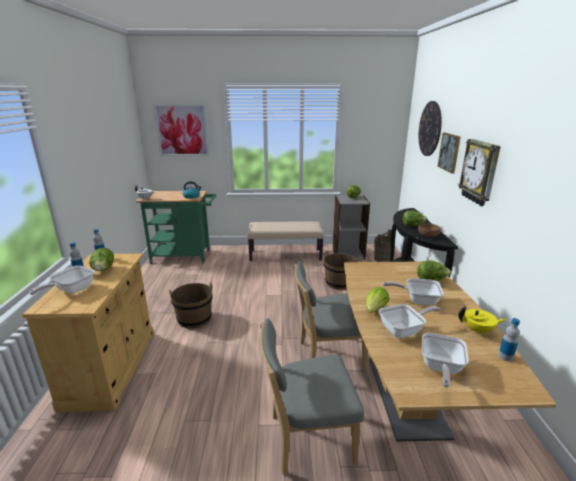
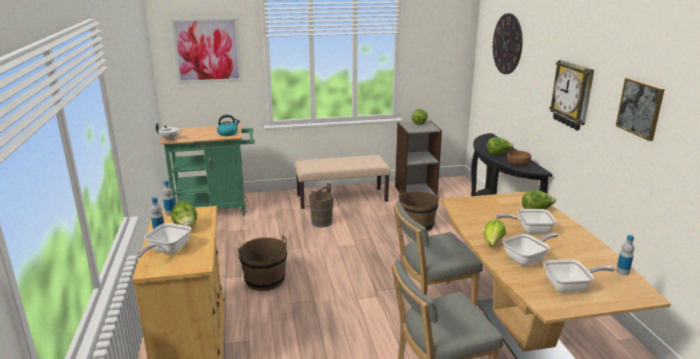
camera: 10 degrees left, 0 degrees up
brown bucket [374,229,392,262] -> brown bucket moved to [309,183,334,227]
frying pan [422,333,469,388] -> frying pan turned 105 degrees counterclockwise [543,259,615,293]
picture [438,133,461,174] -> picture moved to [616,78,665,141]
yellow teapot [458,306,506,335] -> none

